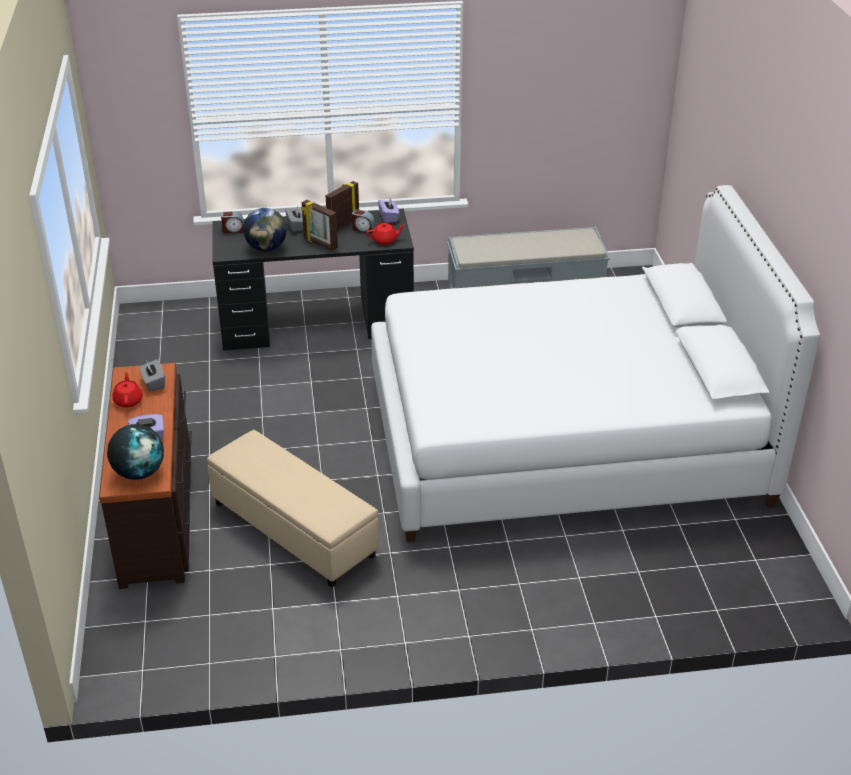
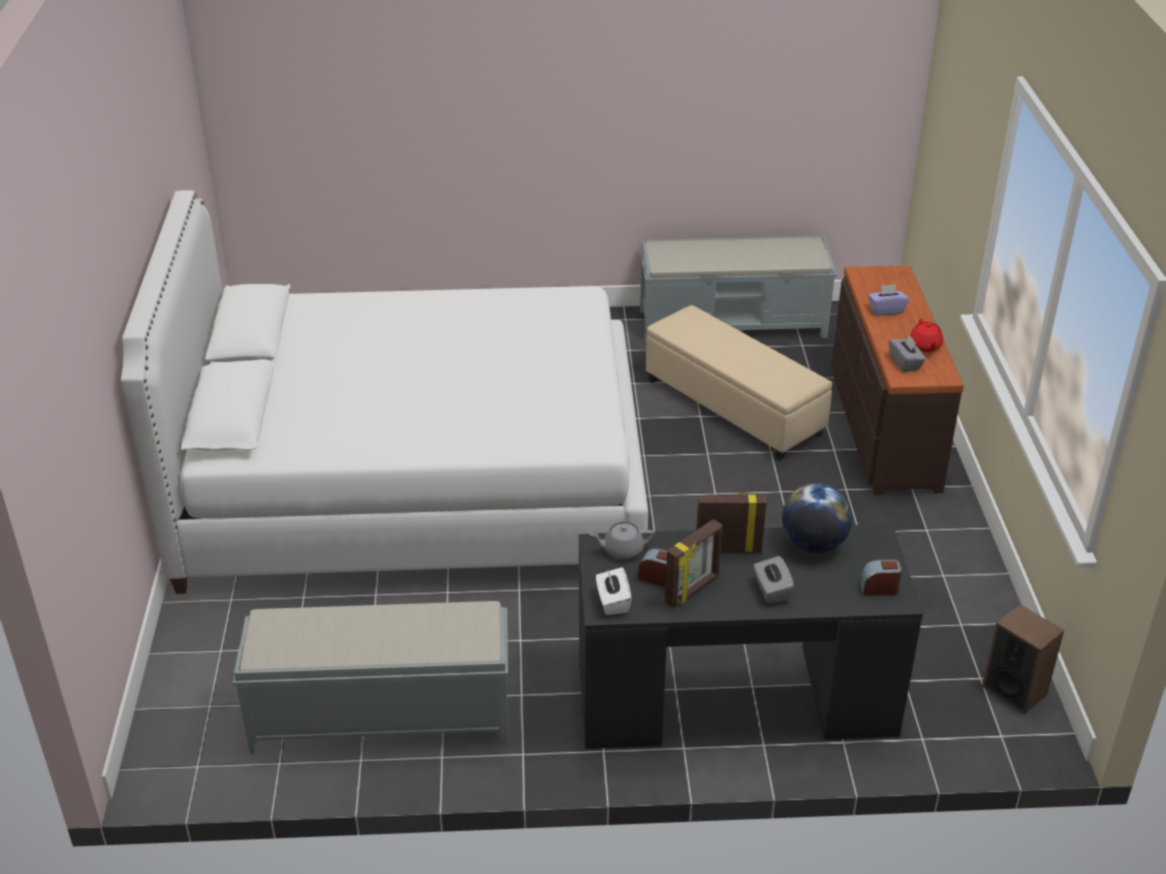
camera: 175 degrees left, 0 degrees up
globe [107,424,164,480] -> none
picture frame [301,200,338,251] -> picture frame turned 45 degrees counterclockwise [696,492,766,554]
red teapot [366,223,405,245] -> grey teapot [590,522,654,559]
purple tissue box [378,197,399,223] -> white tissue box [596,567,632,615]
none -> grey bench [640,236,837,343]
none -> speaker [982,604,1064,714]

